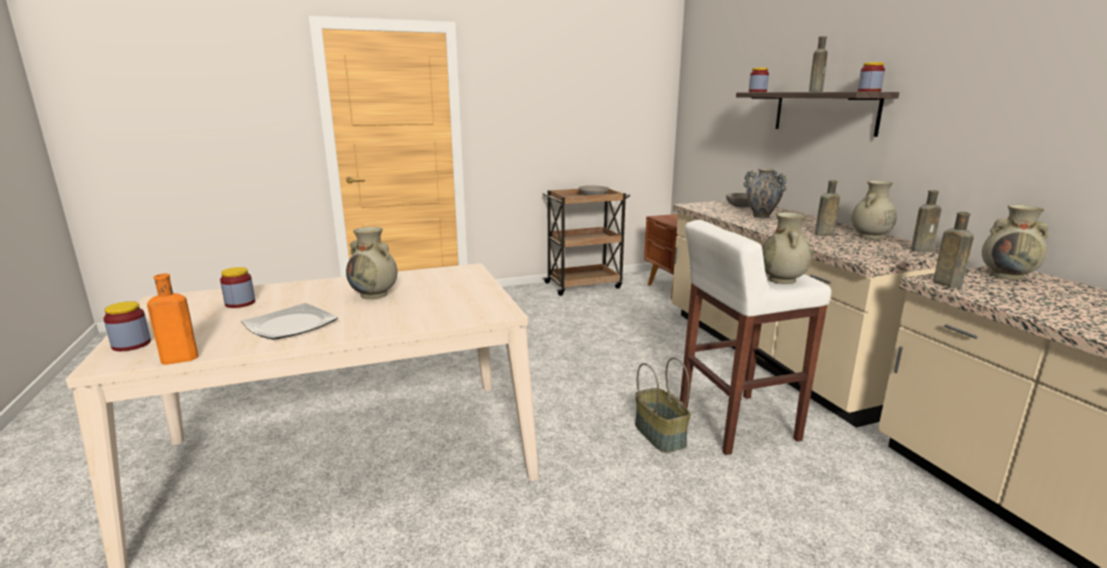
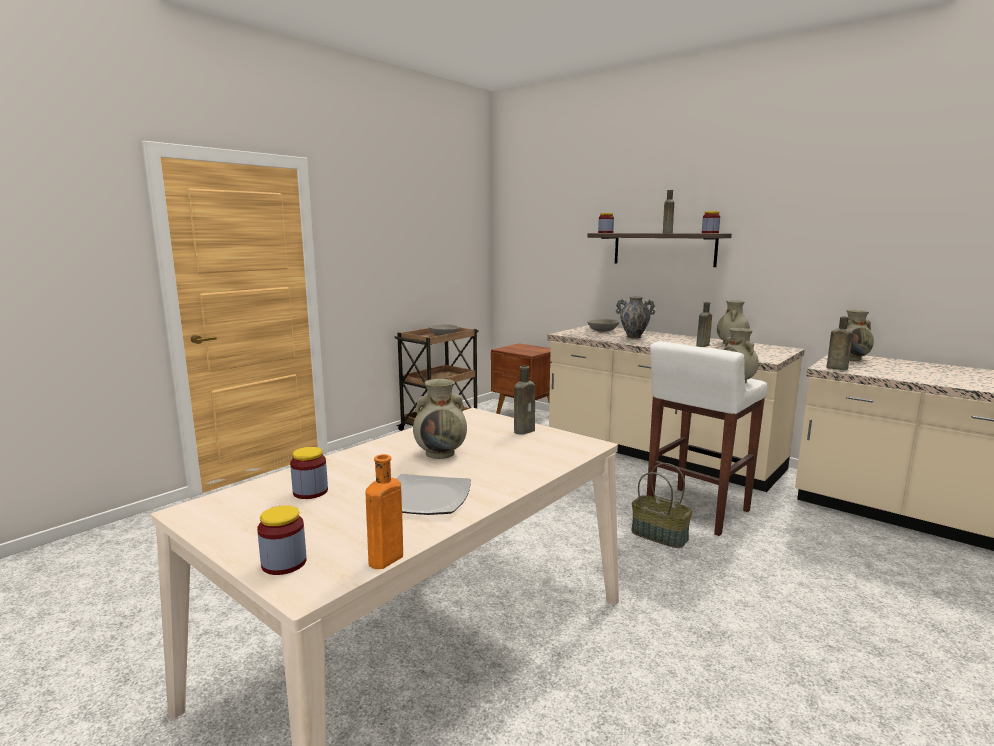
camera: 30 degrees left, 5 degrees down
brown bottle [911,190,942,252] -> brown bottle moved to [514,366,535,434]

